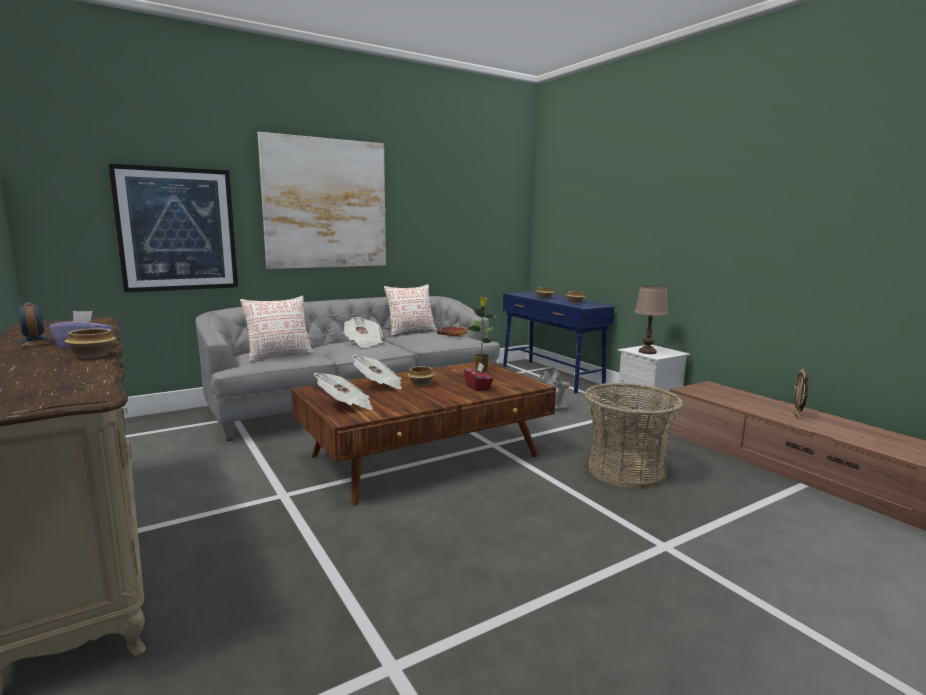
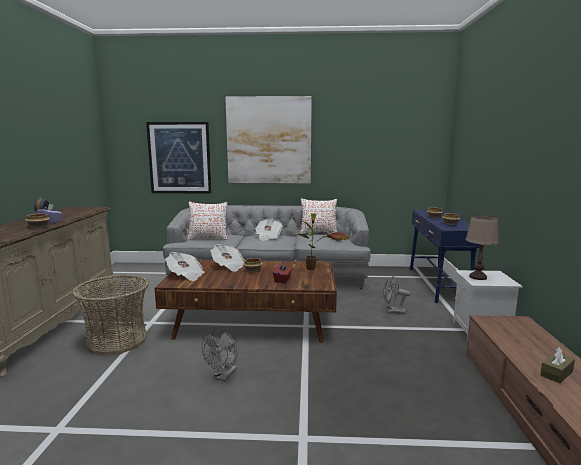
camera: 35 degrees right, 0 degrees up
basket [584,383,683,489] -> basket moved to [72,275,149,356]
picture frame [793,369,808,420] -> brown tissue box [540,347,575,384]
none -> grey fan [202,330,237,381]

